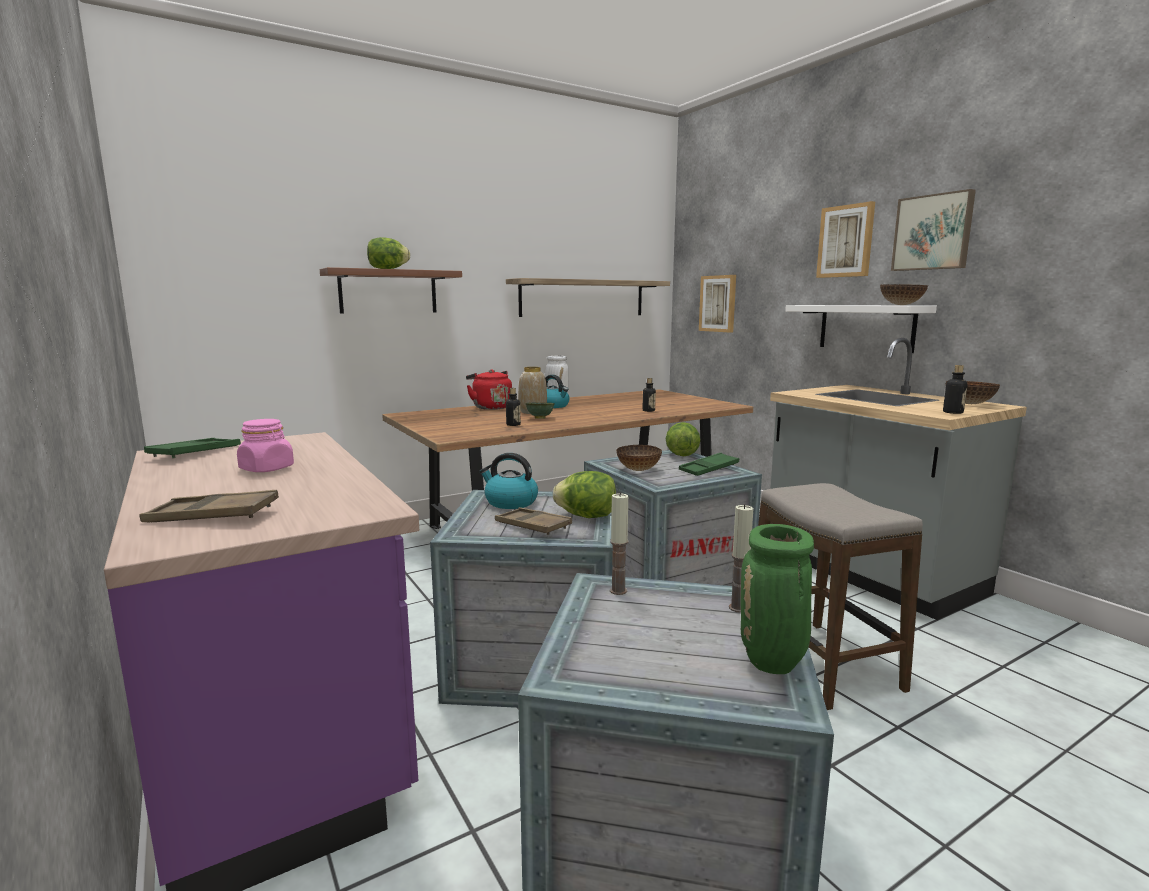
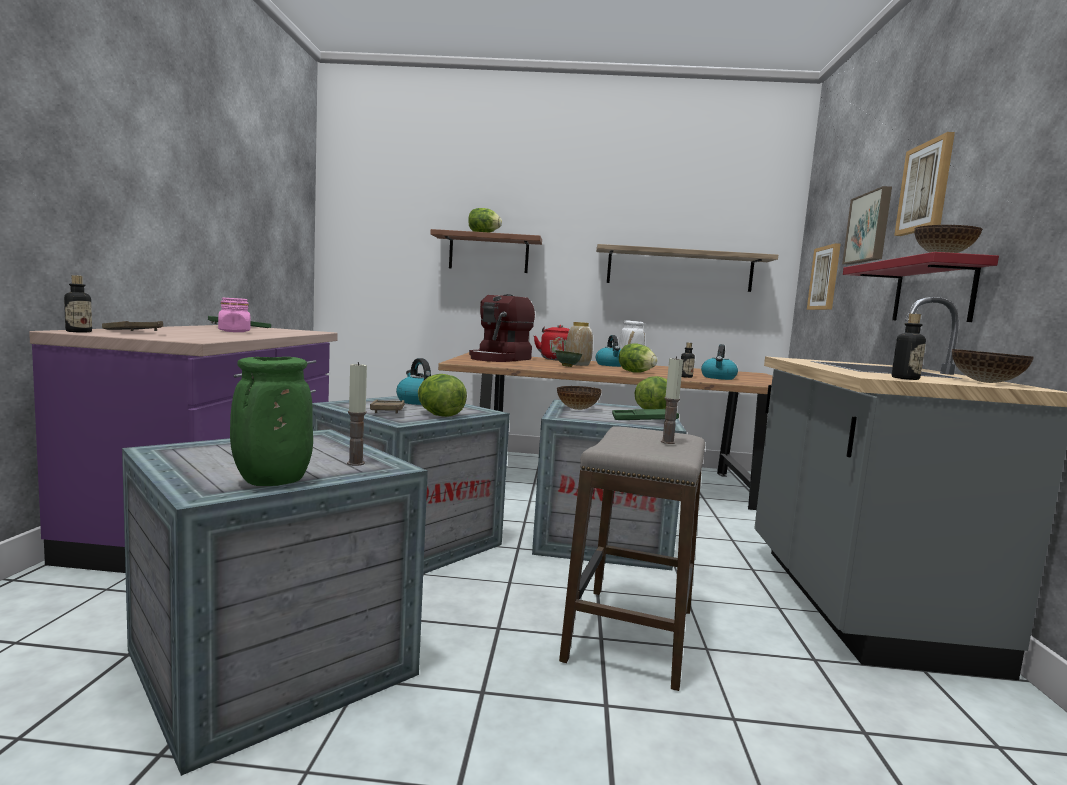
camera: 35 degrees right, 5 degrees down
bottle [506,388,521,426] -> bottle moved to [64,275,92,332]
candle [610,492,628,595] -> candle moved to [661,356,683,444]
white shelf [785,305,937,353] -> red shelf [843,252,999,322]
picture [891,189,976,271] -> picture moved to [842,186,892,265]
none -> coffee machine [469,294,535,362]
none -> lettuce [619,343,658,373]
none -> kettle [701,344,738,380]

